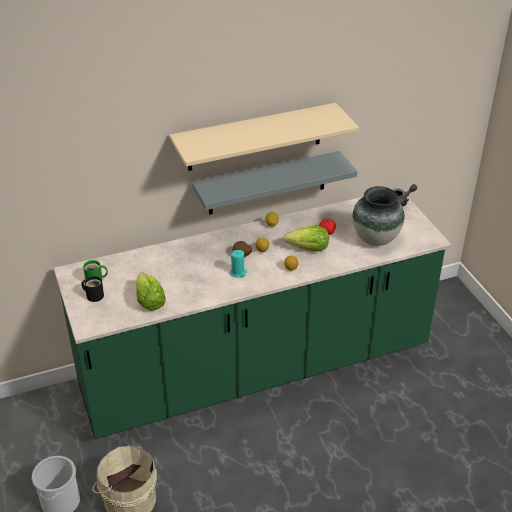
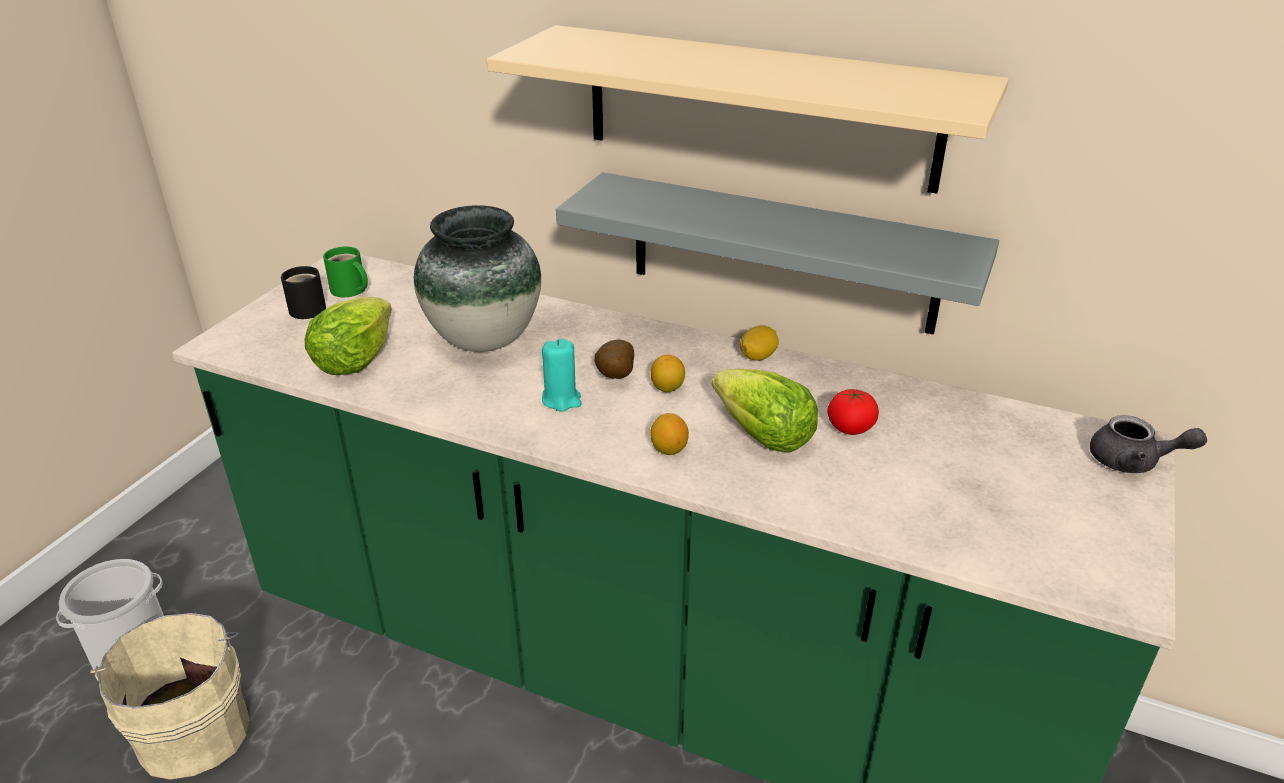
camera: 45 degrees right, 5 degrees down
vase [352,186,405,246] -> vase moved to [414,205,541,352]

